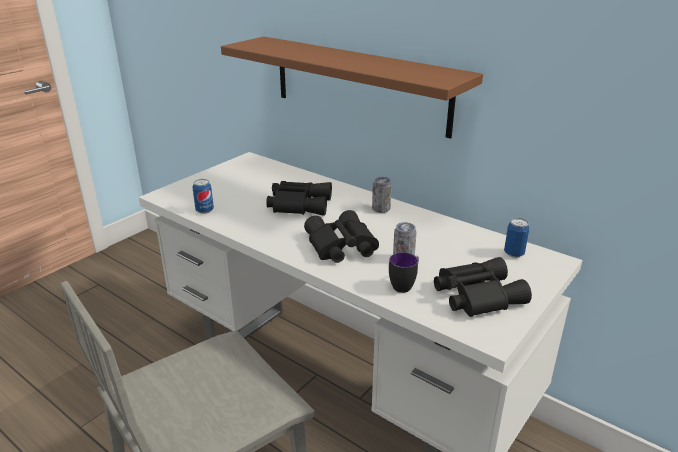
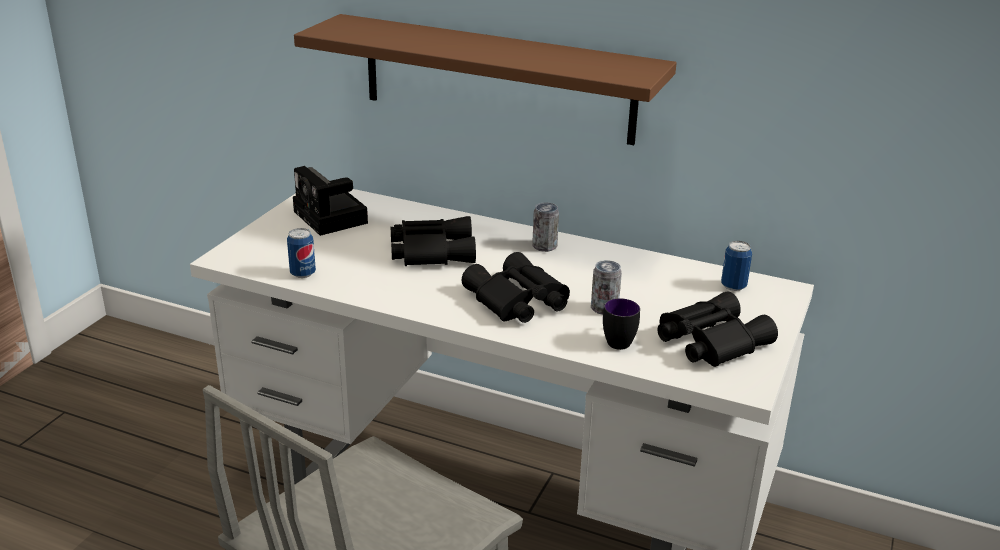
camera: 15 degrees left, 0 degrees up
none -> camera [293,166,368,236]

